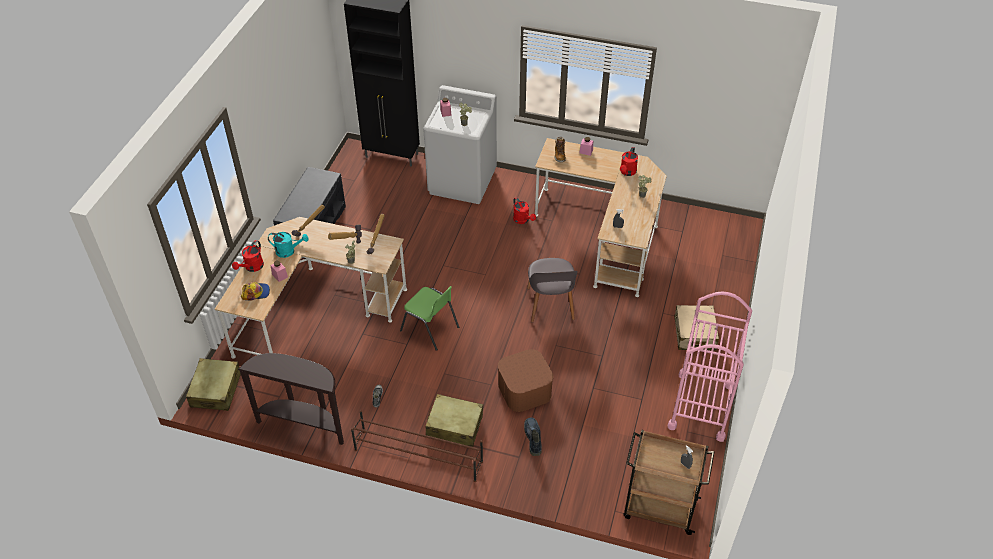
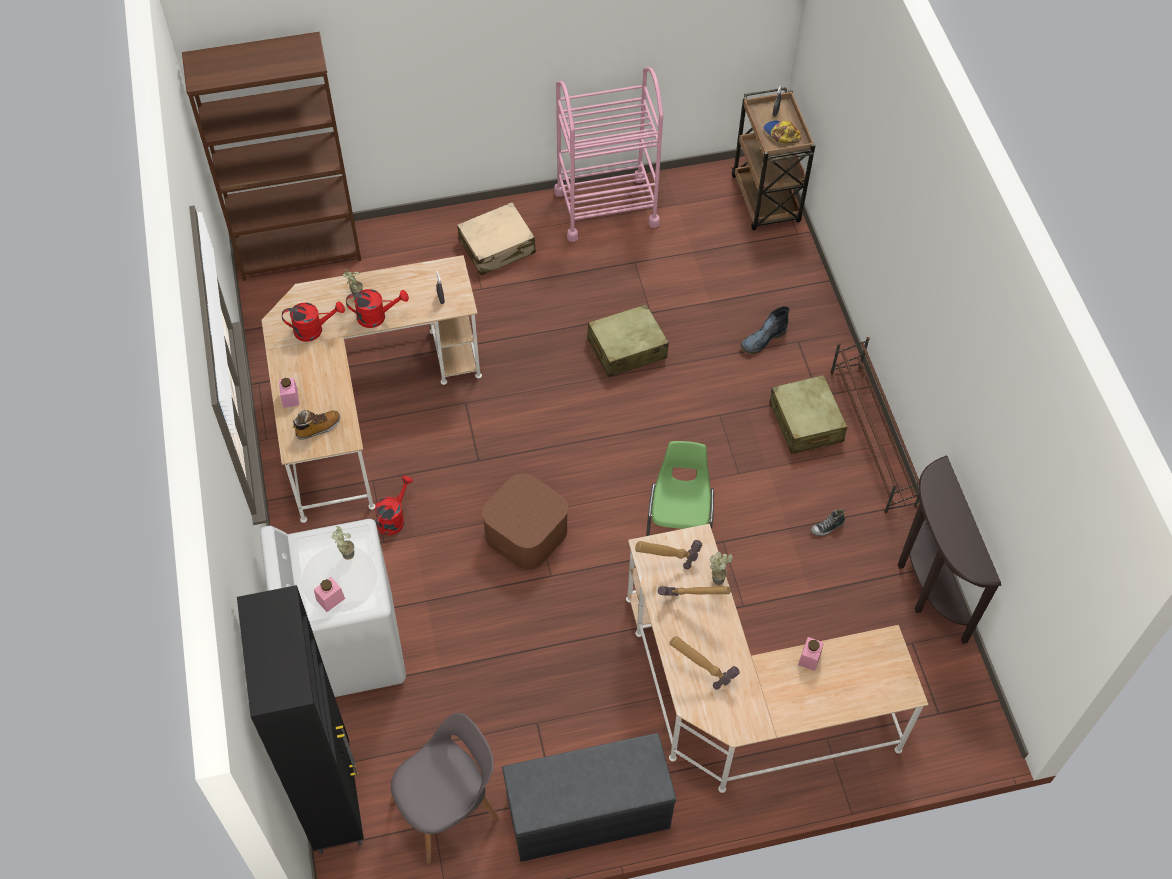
camera: 120 degrees left, 10 degrees up
beige suitcase [186,358,241,411] -> beige suitcase moved to [587,304,669,377]
red watering can [232,240,264,272] -> red watering can moved to [346,289,409,328]
cap [241,282,270,301] -> cap moved to [764,121,801,143]
turquoise watering can [268,232,308,258] -> none
brown storage box [498,349,553,412] -> brown storage box moved to [482,473,568,570]
grey chair [527,258,578,323] -> grey chair moved to [390,713,500,864]
none -> brown bookcase [182,32,362,281]

